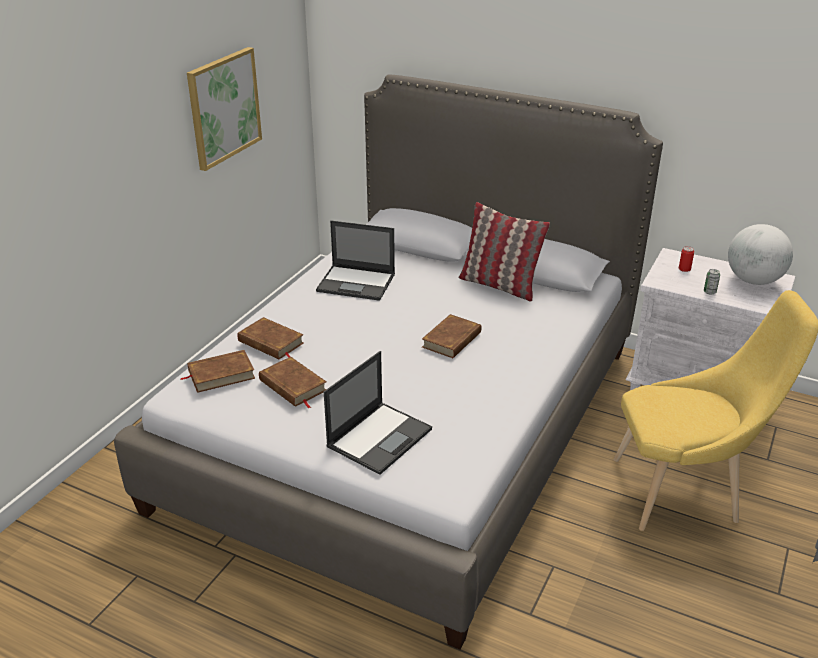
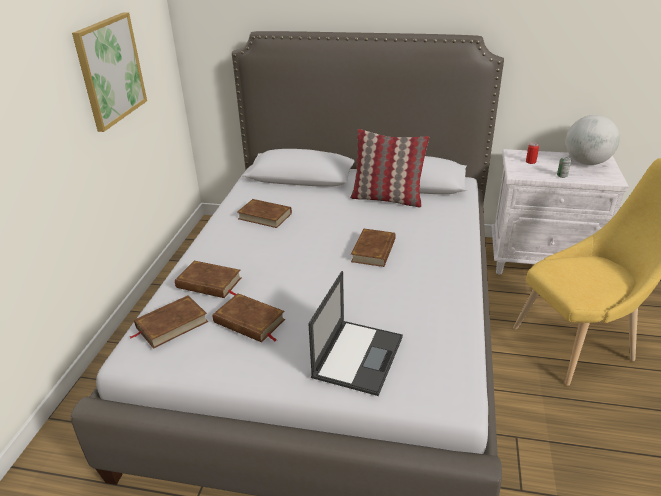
camera: 15 degrees left, 0 degrees up
laptop [316,220,395,301] -> brown book [237,199,292,228]

